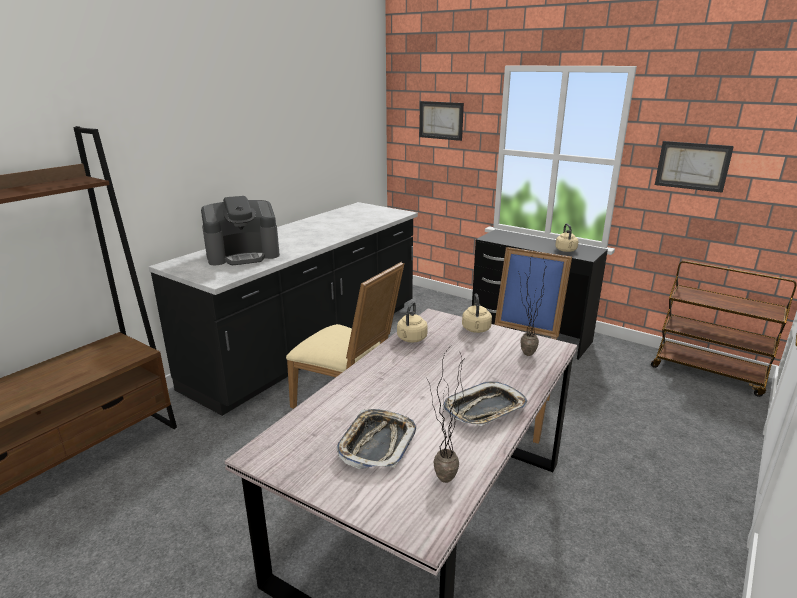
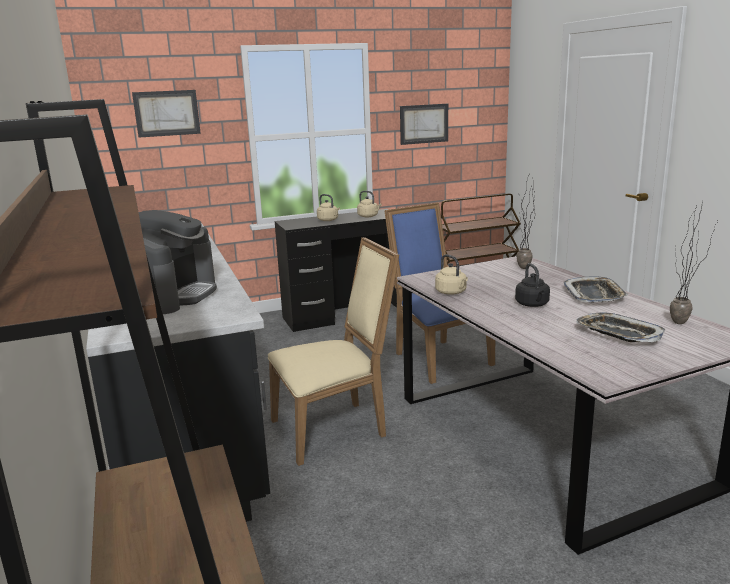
camera: 55 degrees left, 5 degrees down
beige kettle [462,294,492,333] -> beige kettle moved to [317,194,340,221]
none -> black kettle [515,263,550,307]

